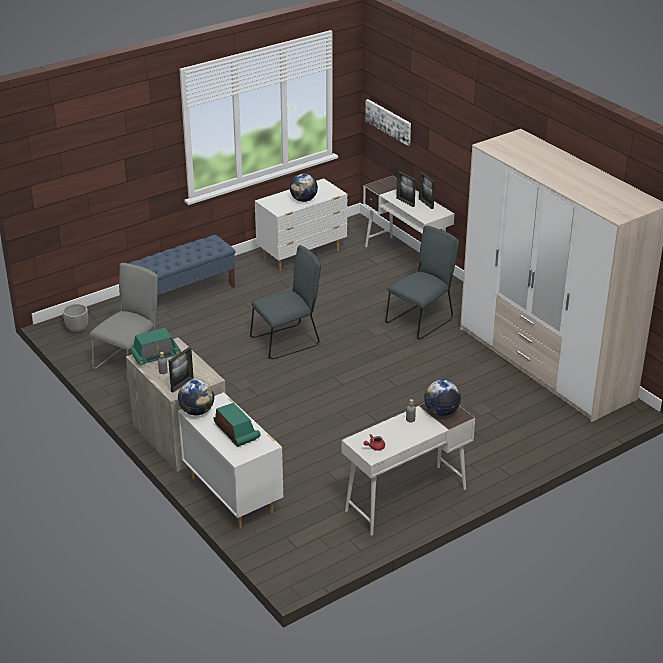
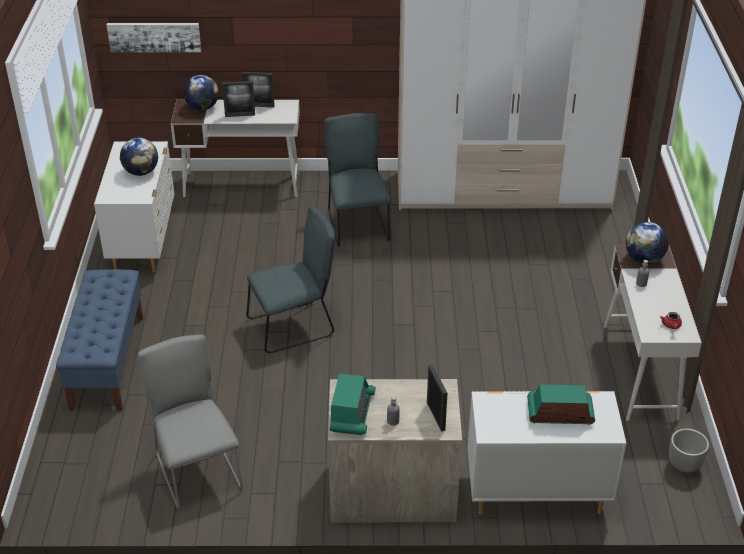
camera: 55 degrees left, 5 degrees up
planter [63,304,88,333] -> planter moved to [669,429,709,472]
globe [178,379,214,415] -> globe moved to [183,75,219,110]
grey chair [250,245,321,359] -> grey chair turned 60 degrees clockwise [246,206,335,353]

